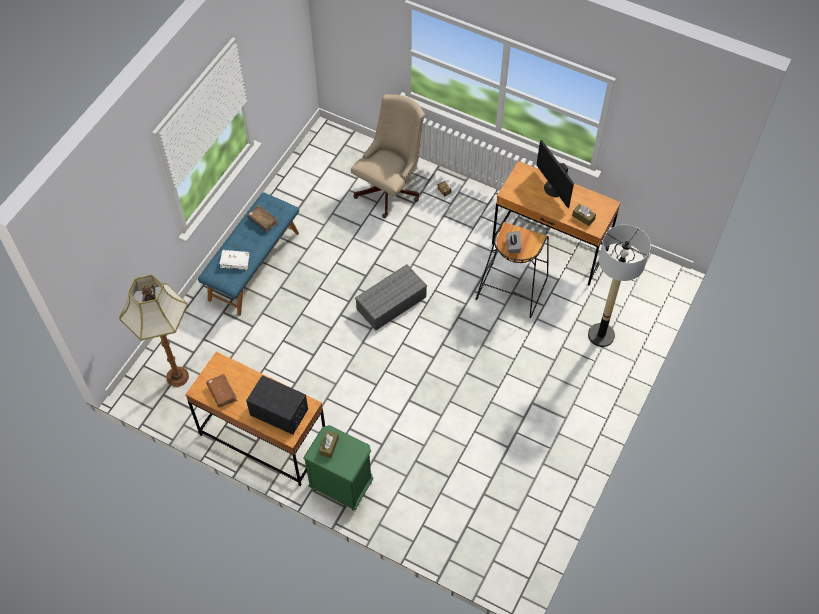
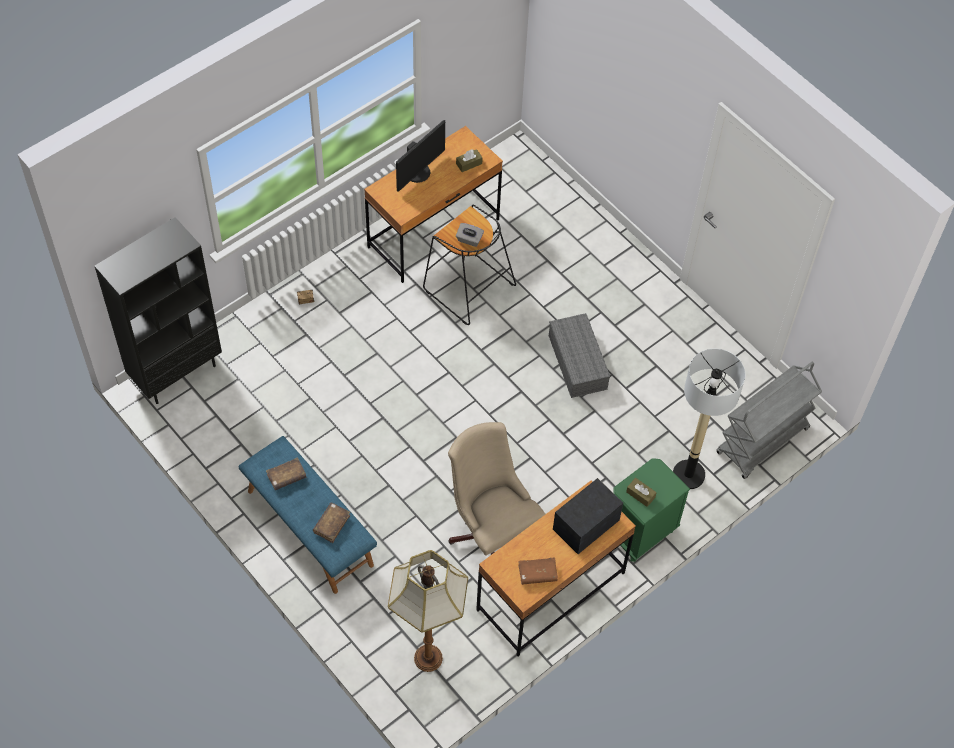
camera: 70 degrees left, 0 degrees up
white book [219,250,250,270] -> brown book [313,503,350,543]
beige office chair [351,94,425,218] -> beige office chair moved to [448,422,545,556]
grey storage box [355,264,427,330] -> grey storage box moved to [549,313,610,398]
monitor [536,140,574,208] -> monitor turned 45 degrees counterclockwise [396,120,445,192]
floor lamp [588,225,651,347] -> floor lamp moved to [673,349,746,489]
none -> black bookcase [95,217,222,404]
none -> grey cart [716,362,822,479]

